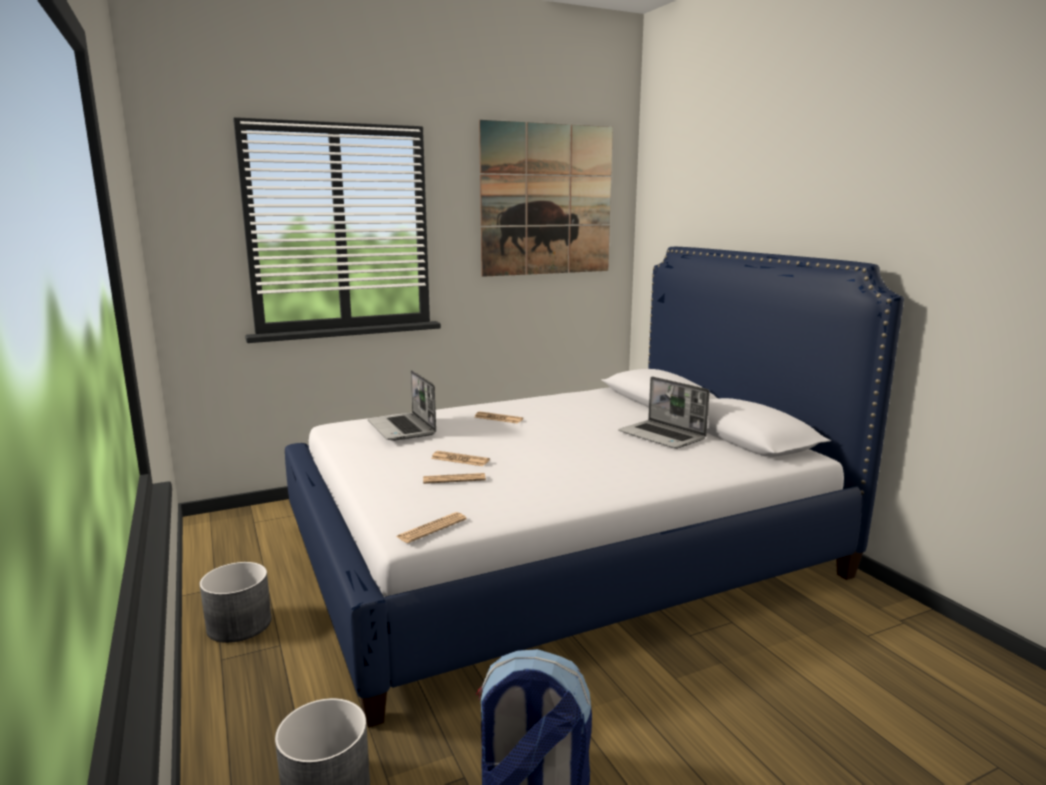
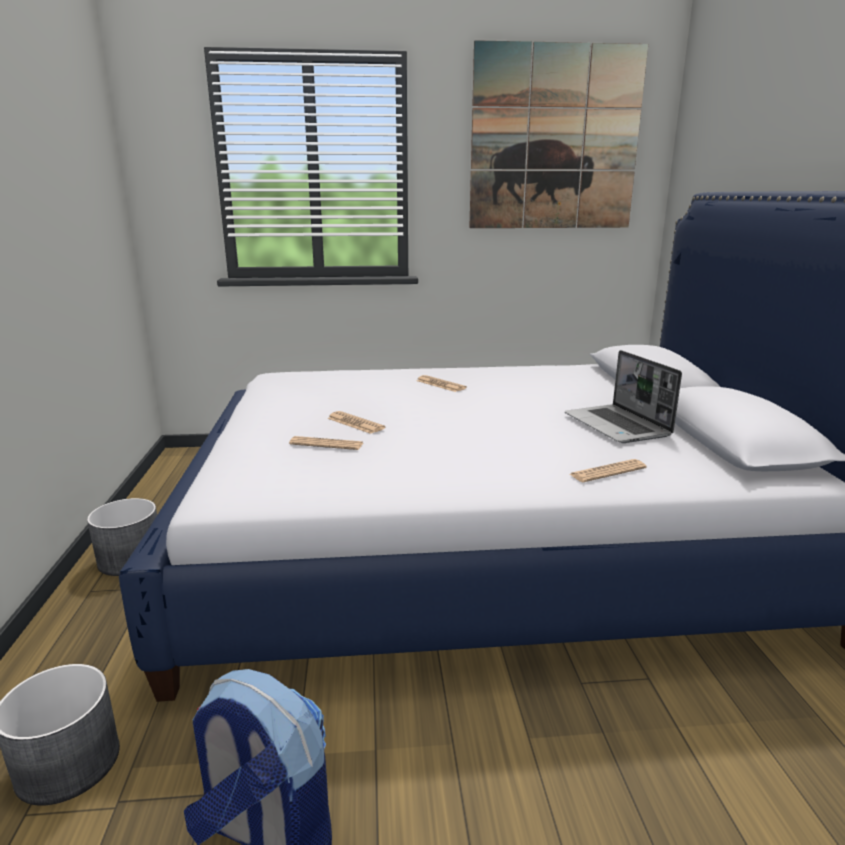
camera: 20 degrees right, 5 degrees up
laptop [368,370,436,441] -> none
newspaper [396,512,467,543] -> newspaper moved to [570,459,647,482]

